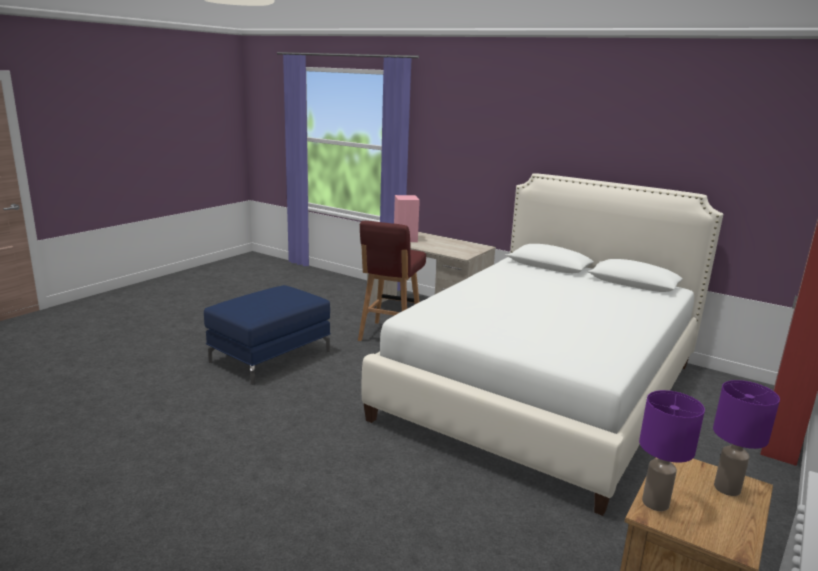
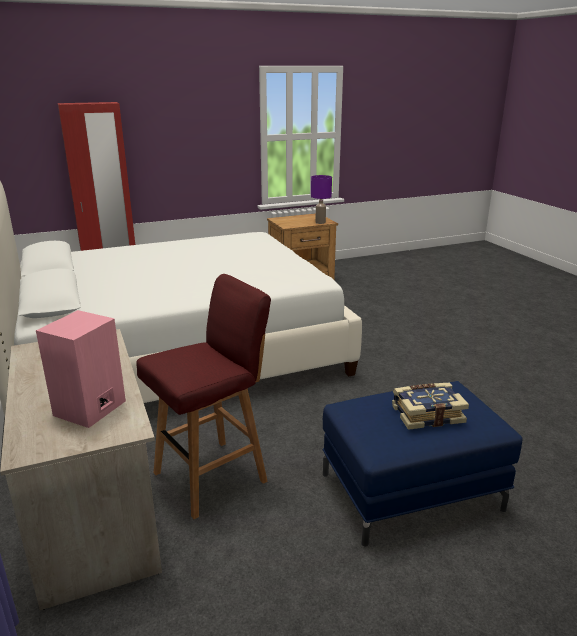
camera: 145 degrees left, 5 degrees up
purple table lamp [713,380,780,496] -> none
none -> book [392,383,469,430]

